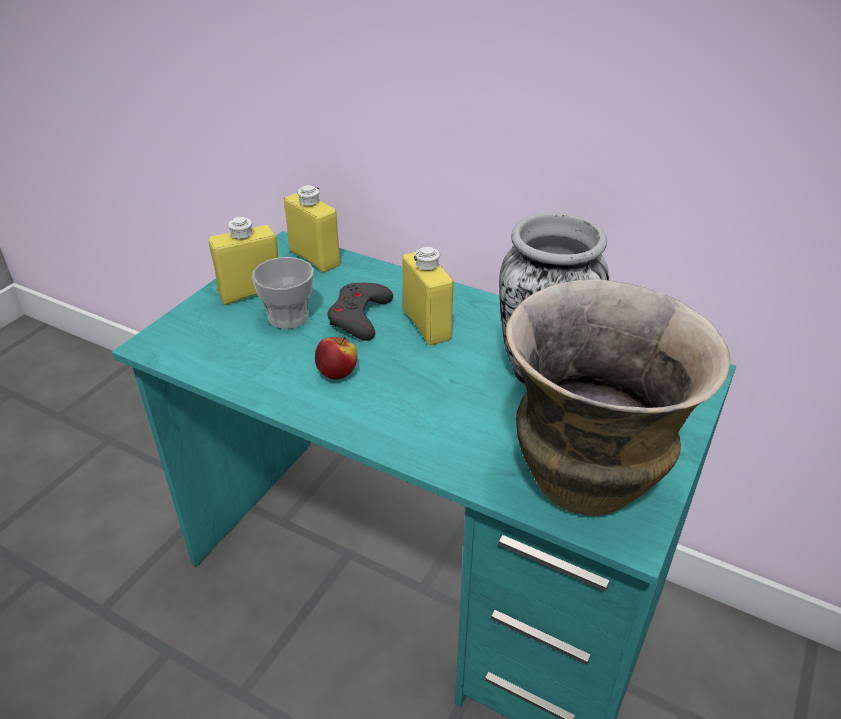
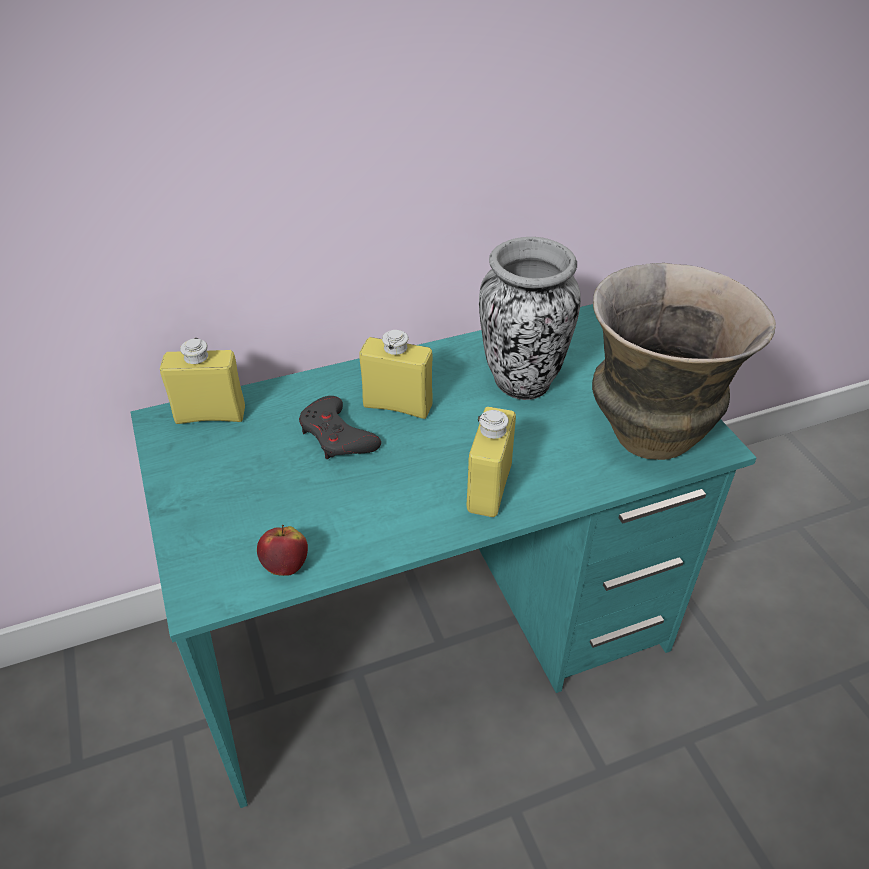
camera: 50 degrees left, 5 degrees up
yellow bottle [209,217,278,305] -> yellow bottle moved to [467,407,516,517]
cup [252,257,314,329] -> none
apple [315,337,357,379] -> apple moved to [257,525,308,576]

